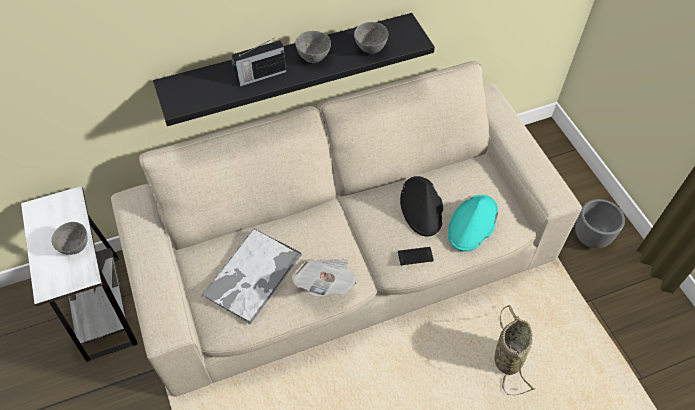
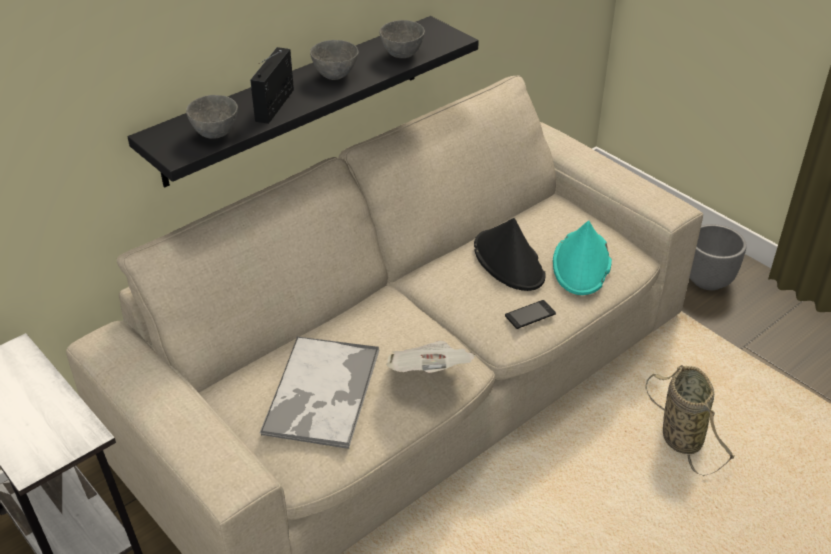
camera: 20 degrees left, 15 degrees down
grey bowl [51,222,88,255] -> grey bowl moved to [186,95,238,139]
radio [231,38,286,86] -> radio turned 150 degrees clockwise [250,47,294,124]

